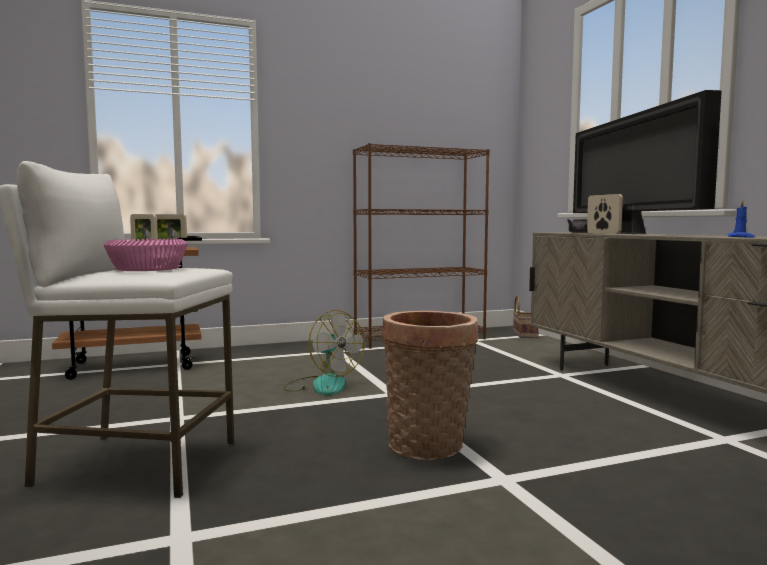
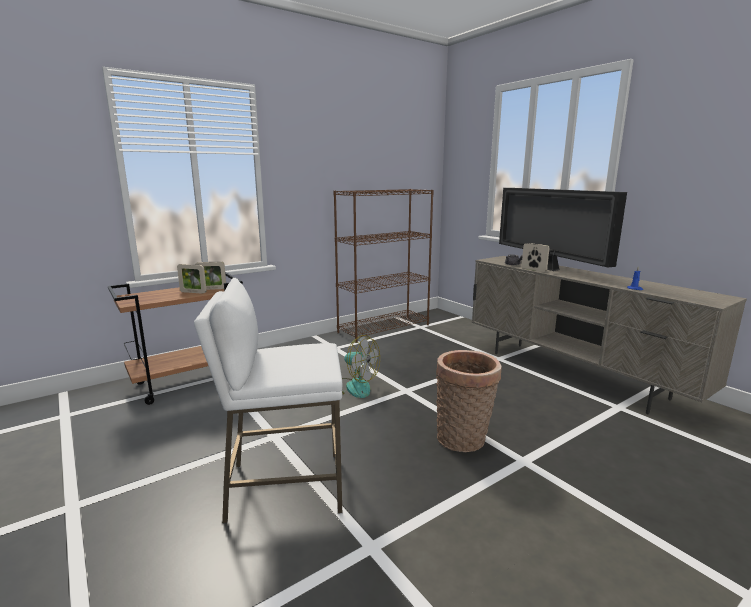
camera: 15 degrees left, 10 degrees up
pink bowl [103,239,188,271] -> none
basket [513,296,539,338] -> none

